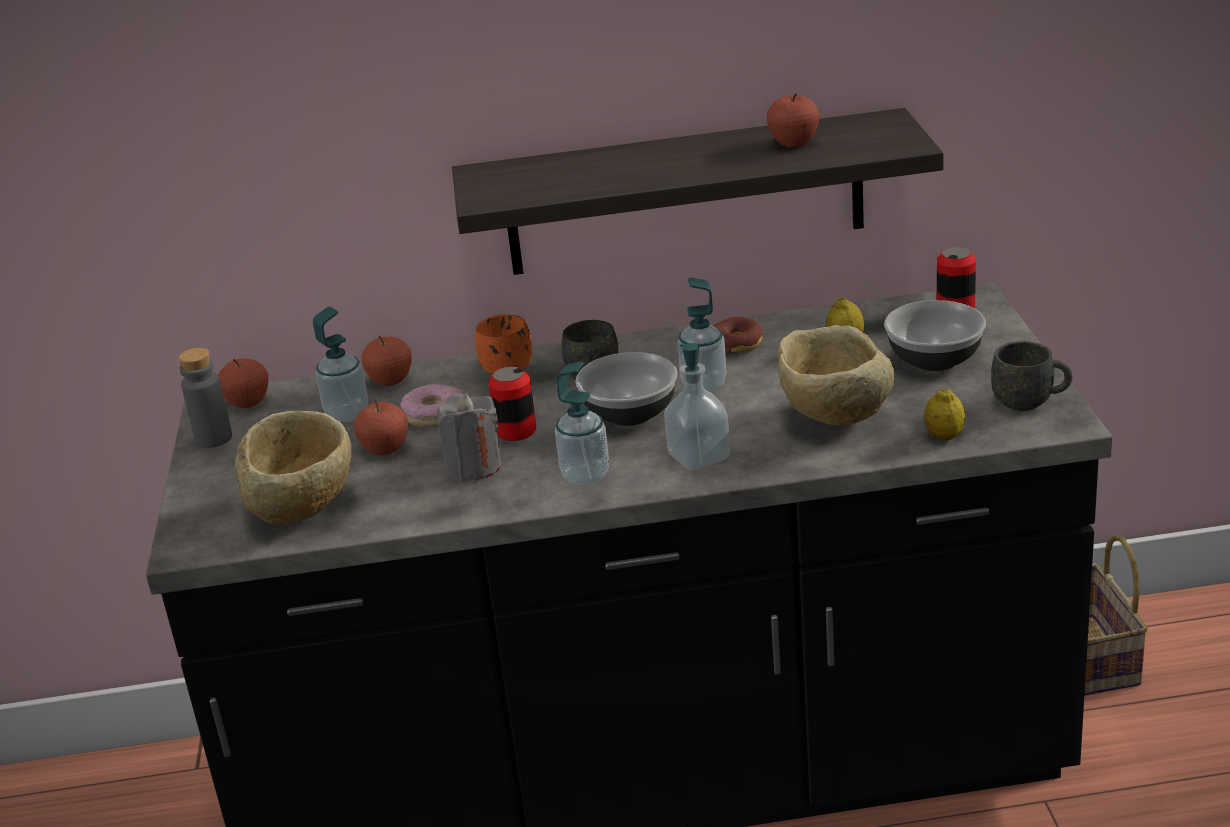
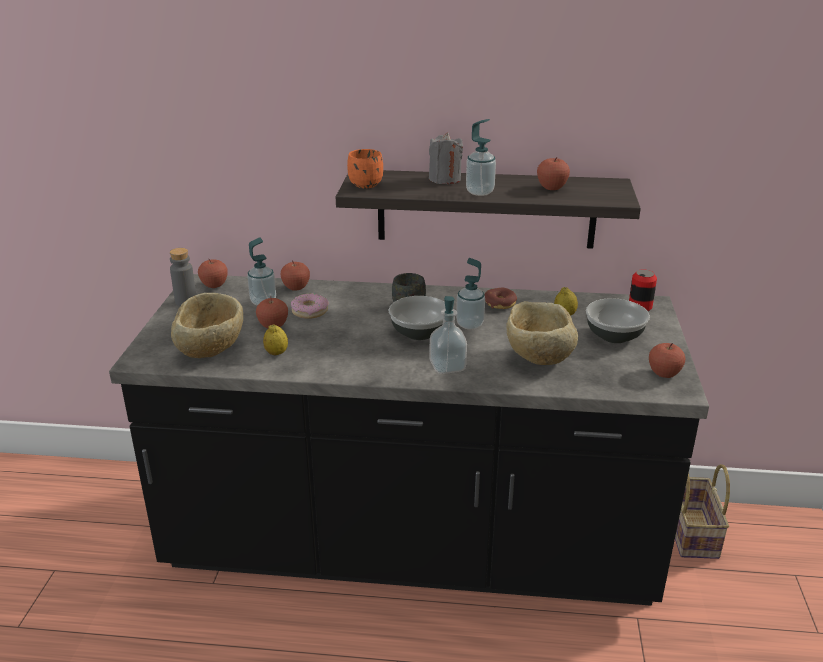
camera: 10 degrees right, 0 degrees up
grey candle [437,393,502,482] -> grey candle moved to [429,132,463,184]
orange mug [475,314,532,375] -> orange mug moved to [347,149,383,188]
can [488,367,536,441] -> none
soap dispenser [555,362,609,486] -> soap dispenser moved to [466,119,496,196]
lemon [924,389,965,440] -> lemon moved to [263,324,288,355]
grey mug [991,341,1072,411] -> apple [649,343,685,378]

